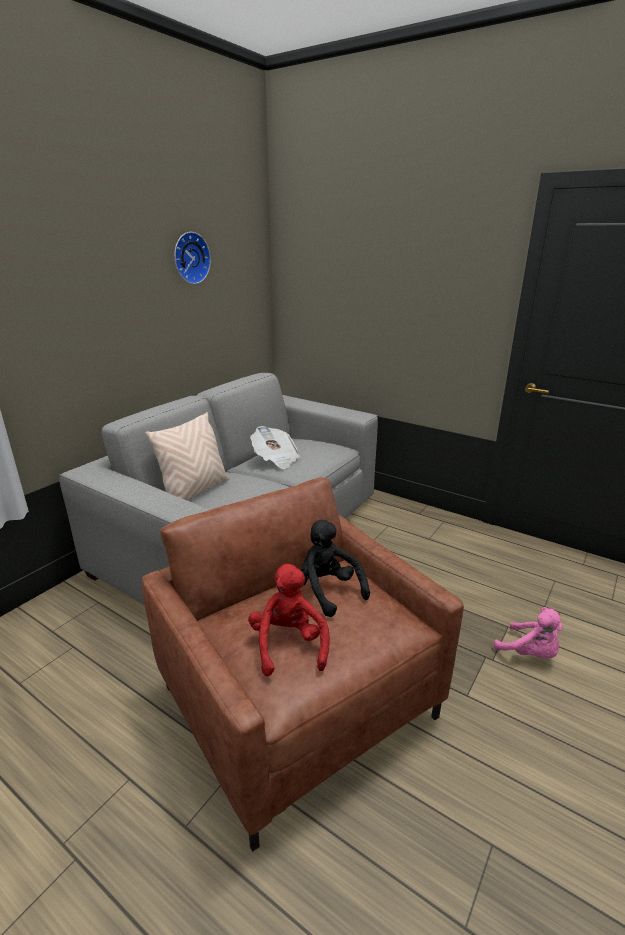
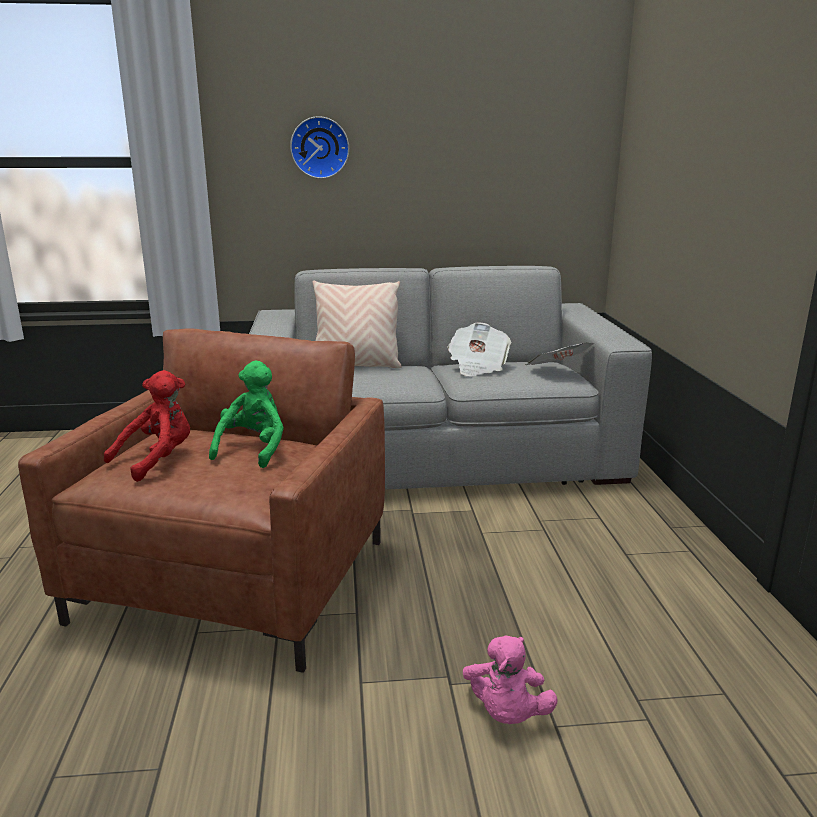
camera: 50 degrees right, 5 degrees down
wall clock [174,232,211,284] -> wall clock moved to [290,116,349,179]
black plush toy [301,520,370,617] -> green plush toy [209,361,284,468]
none -> newspaper [525,342,595,365]

